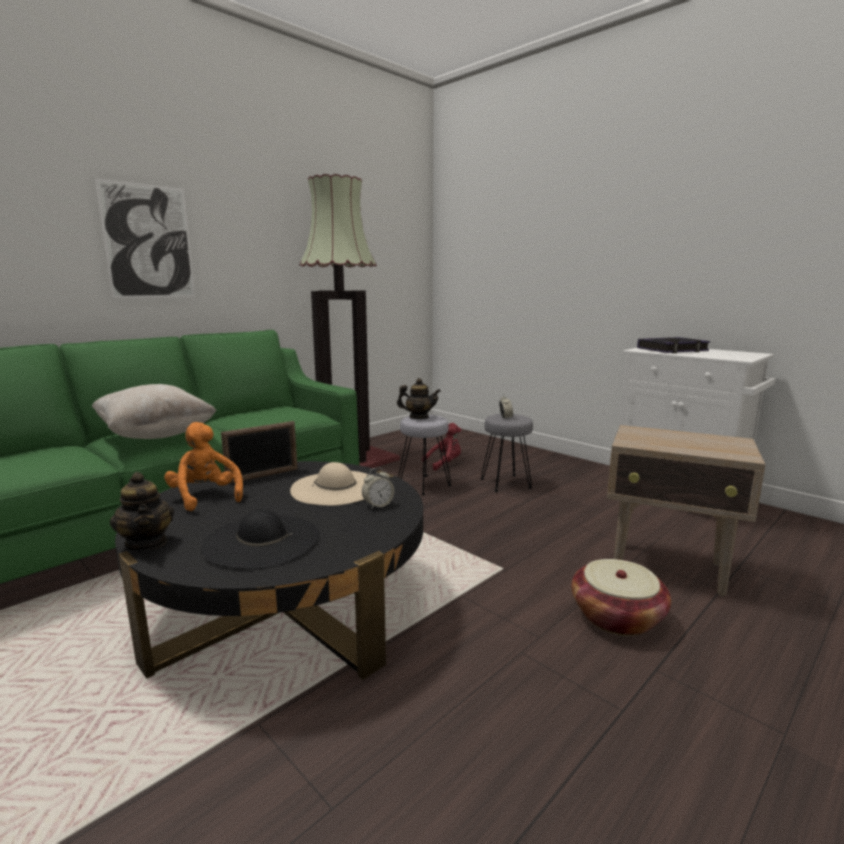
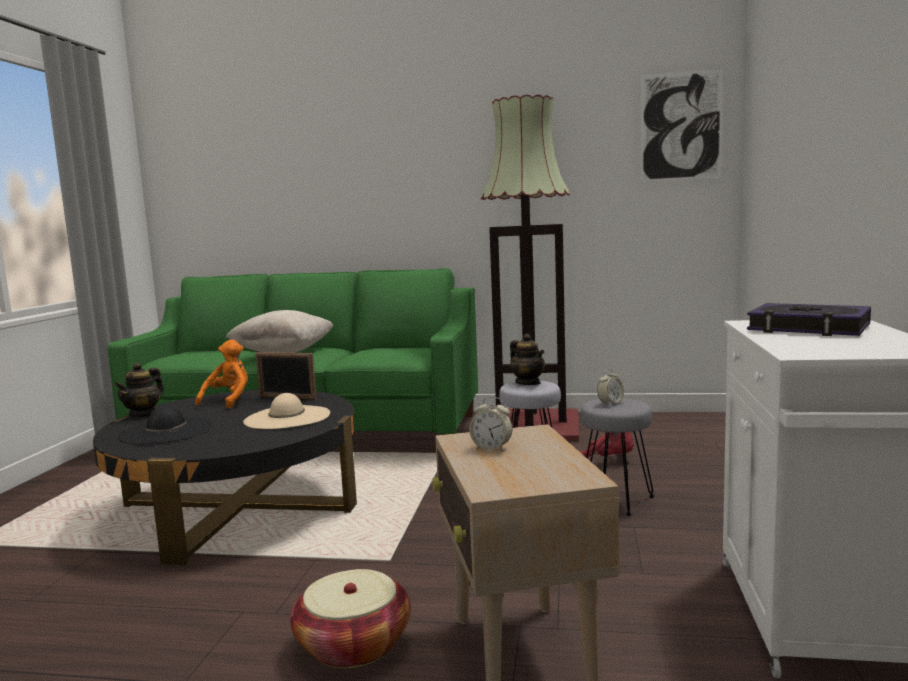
camera: 55 degrees right, 5 degrees down
picture [95,178,195,298] -> picture moved to [641,69,723,182]
alarm clock [362,467,394,509] -> alarm clock moved to [469,396,513,451]

